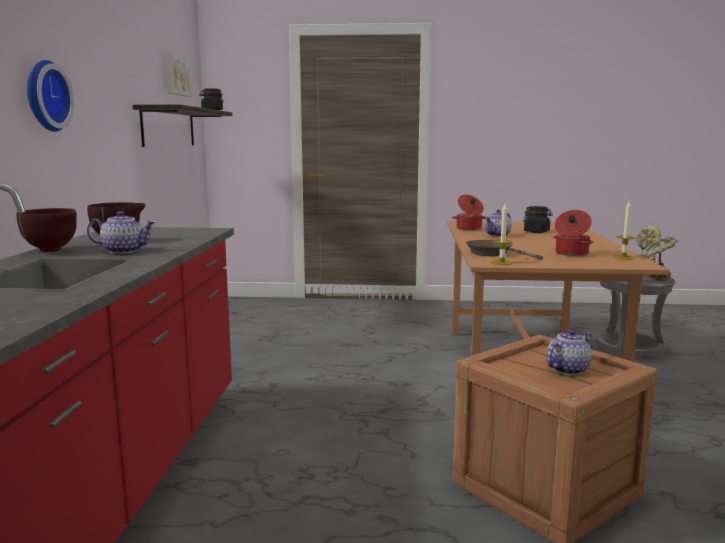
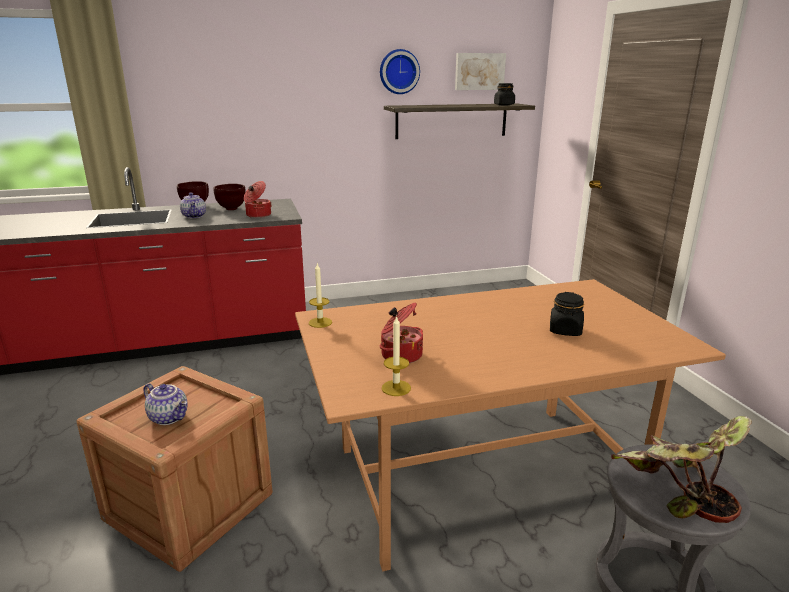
camera: 70 degrees right, 10 degrees up
wall clock [27,60,74,132] -> wall clock moved to [380,49,420,94]
cooking pot [452,194,486,230] -> cooking pot moved to [244,181,272,218]
brown frying pan [466,240,543,260] -> none
teapot [485,209,512,237] -> none

